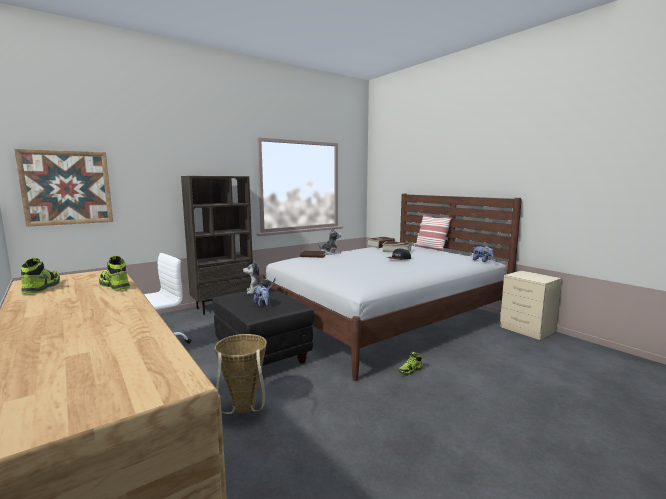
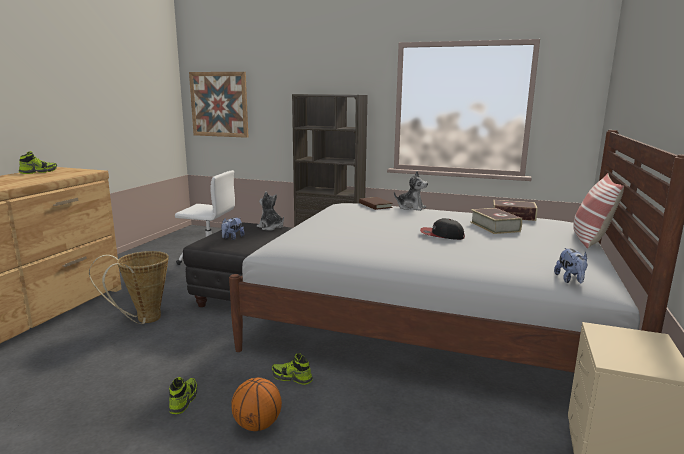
camera: 55 degrees right, 5 degrees up
shoe [99,256,130,291] -> shoe moved to [169,377,197,414]
none -> basketball [231,378,282,431]

